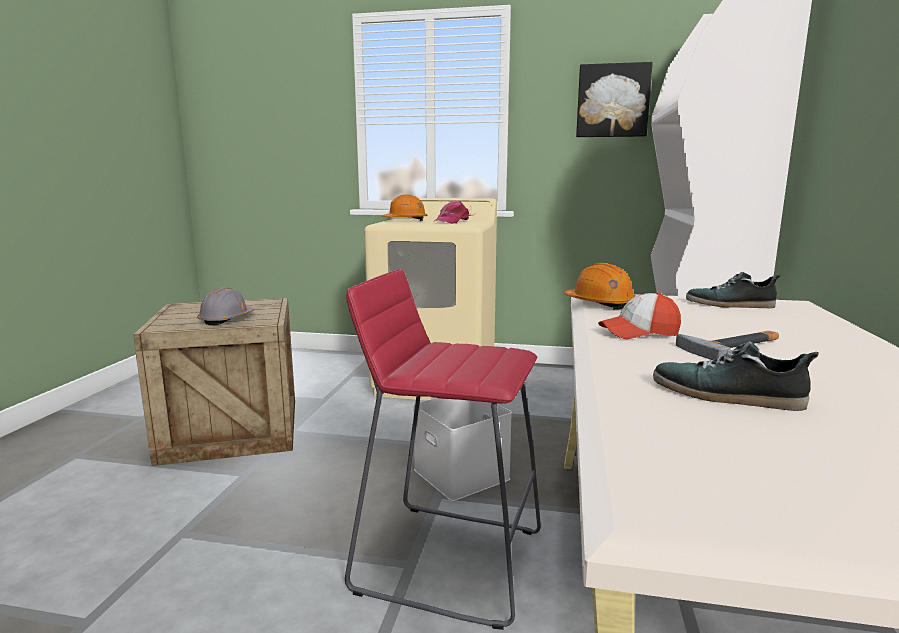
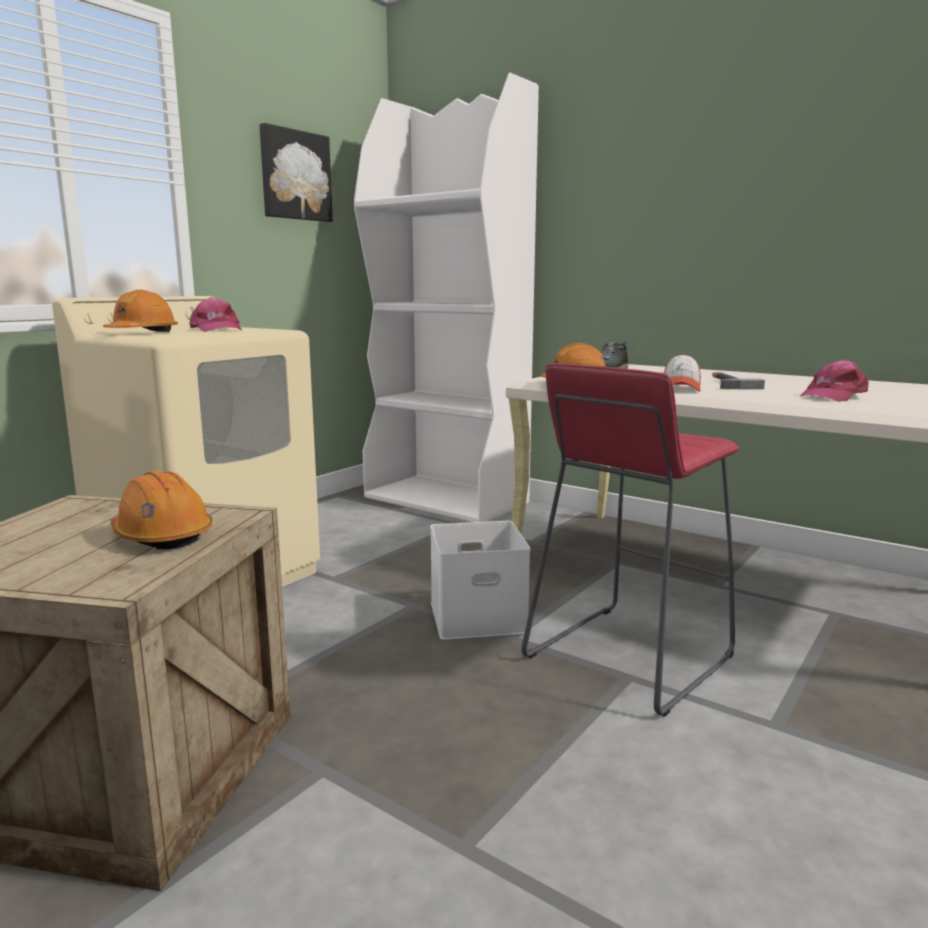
camera: 65 degrees left, 0 degrees up
grey hard hat [197,287,254,326] -> orange hard hat [110,471,213,550]
shoe [653,341,819,411] -> pink cap [800,359,868,402]

